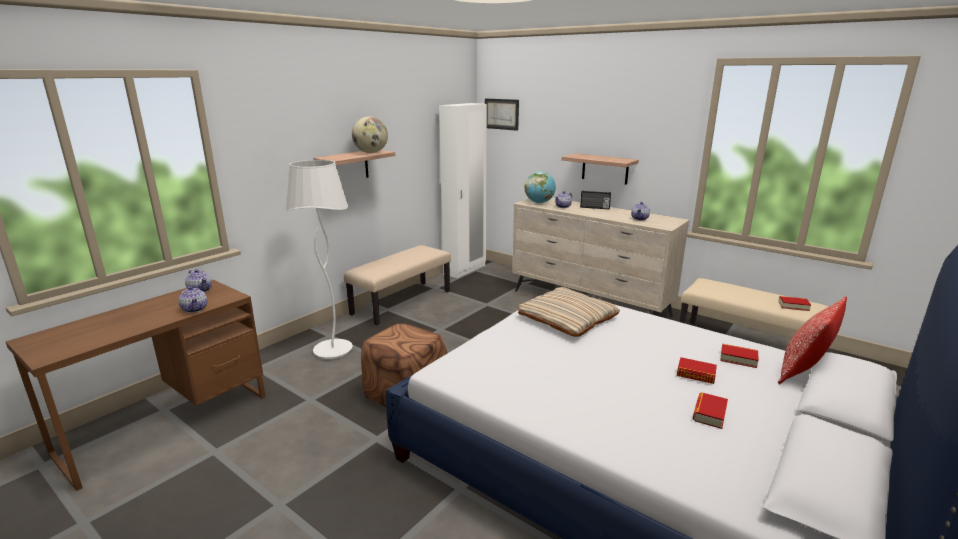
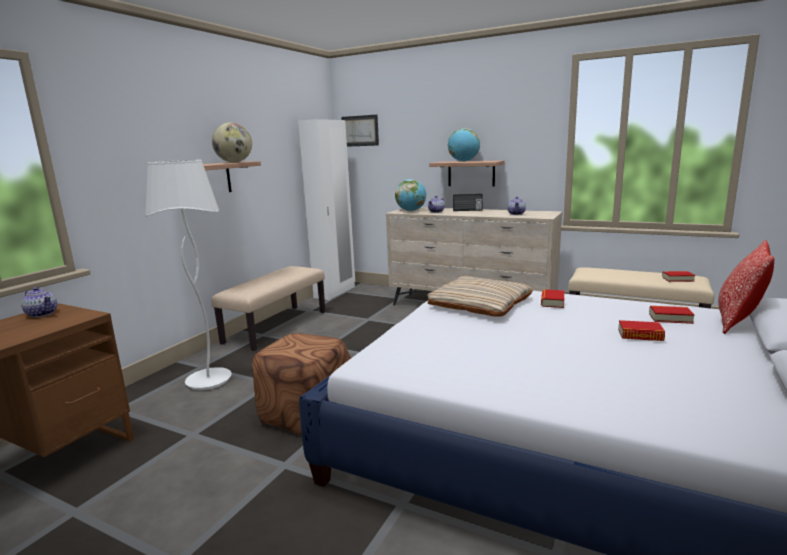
camera: 10 degrees left, 5 degrees down
teapot [178,286,207,313] -> none
book [693,392,728,429] -> book moved to [541,289,564,308]
none -> globe [448,128,480,162]

